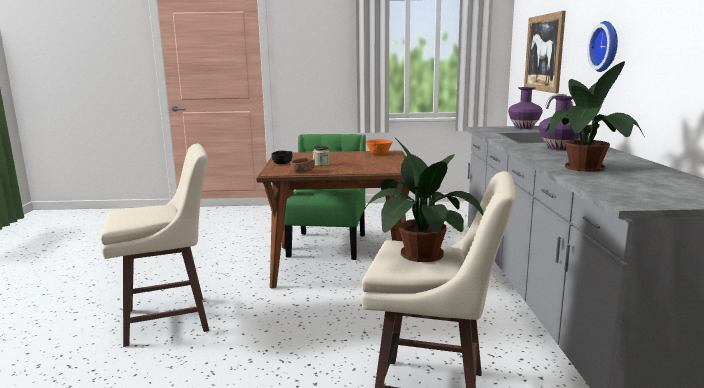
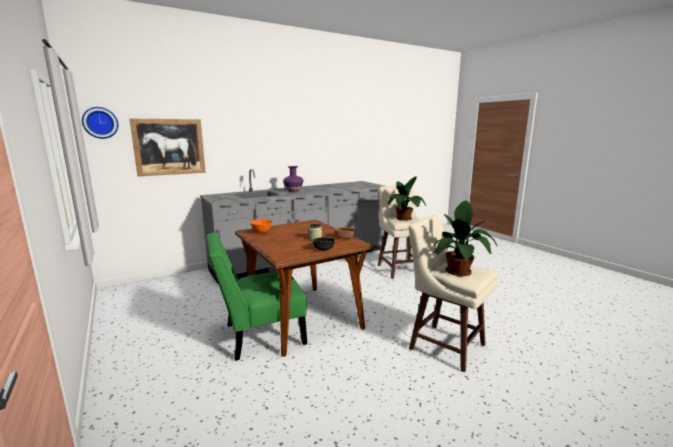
camera: 120 degrees left, 0 degrees up
purple vase [508,87,543,129] -> none
potted plant [545,61,645,172] -> potted plant moved to [434,201,497,276]
wall clock [588,21,618,72] -> wall clock moved to [82,107,118,139]

